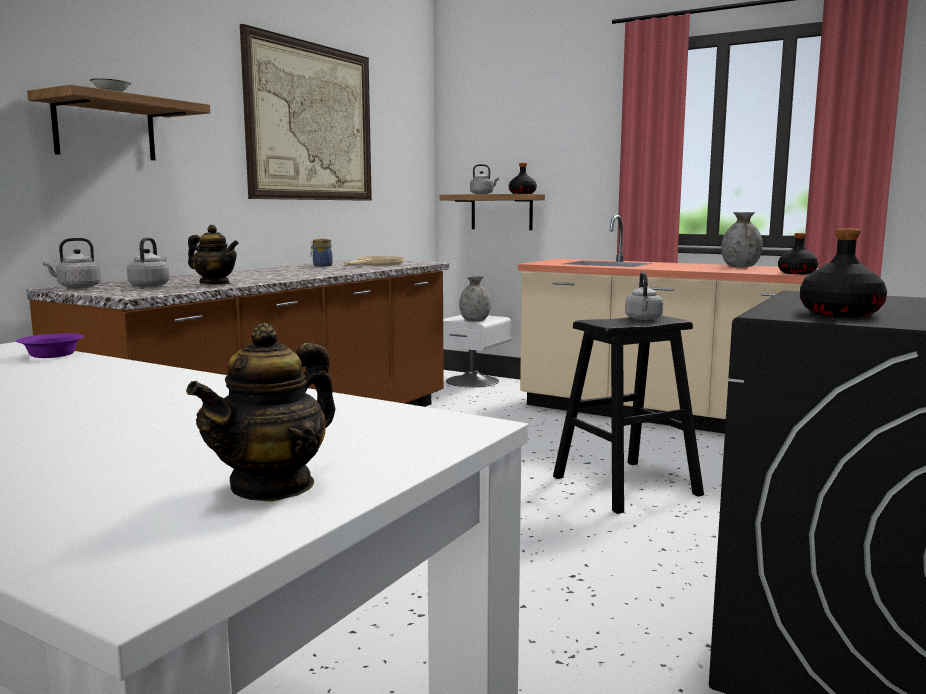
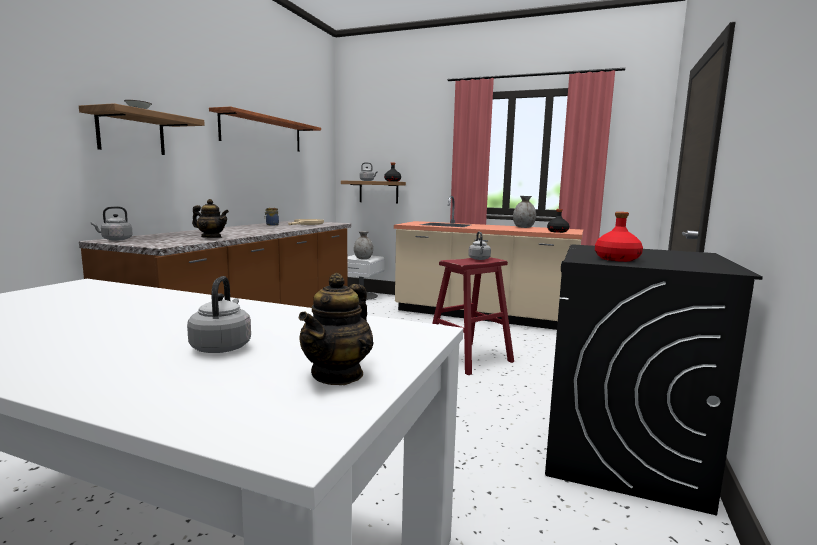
camera: 10 degrees left, 0 degrees up
purple bowl [16,333,84,358] -> none
grey kettle [127,238,169,287] -> grey kettle moved to [187,276,251,353]
picture [240,24,372,201] -> shelf [209,106,321,152]
black stool [553,316,704,514] -> red stool [432,257,514,375]
black bottle [800,229,887,317] -> red bottle [595,212,643,262]

